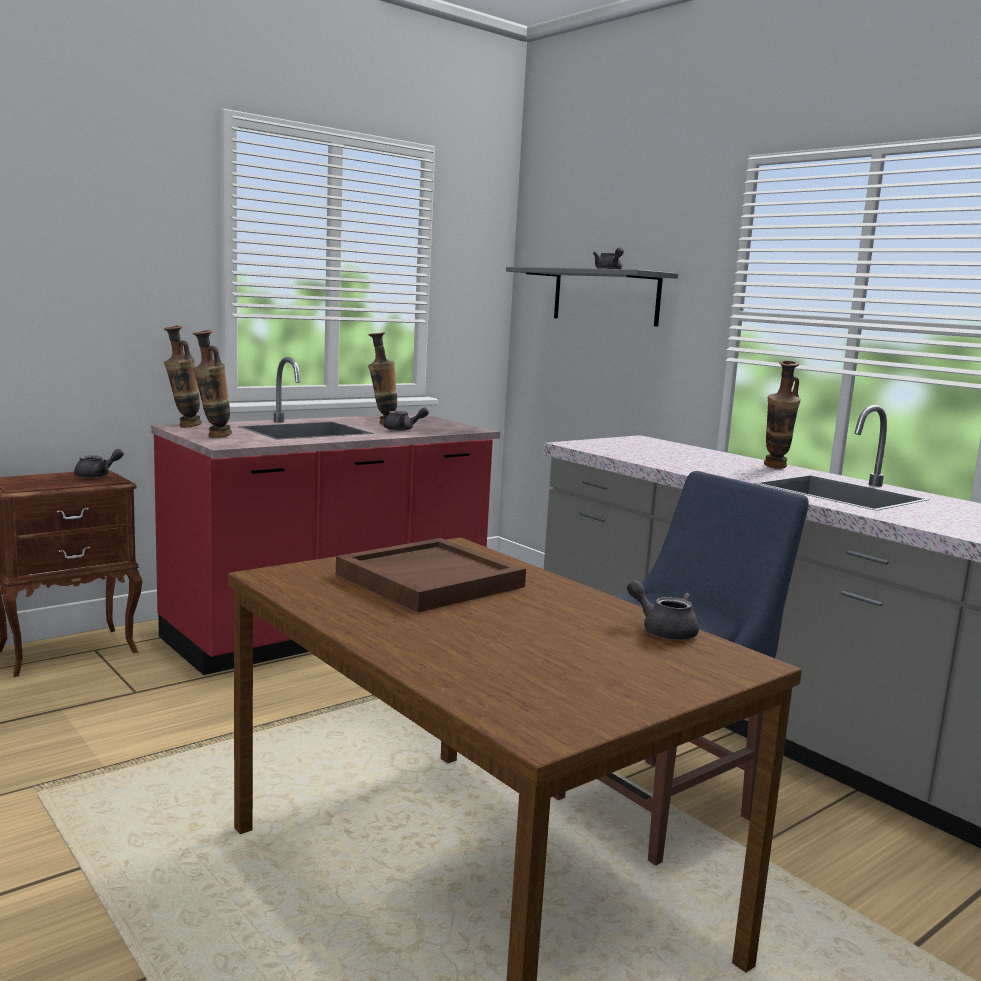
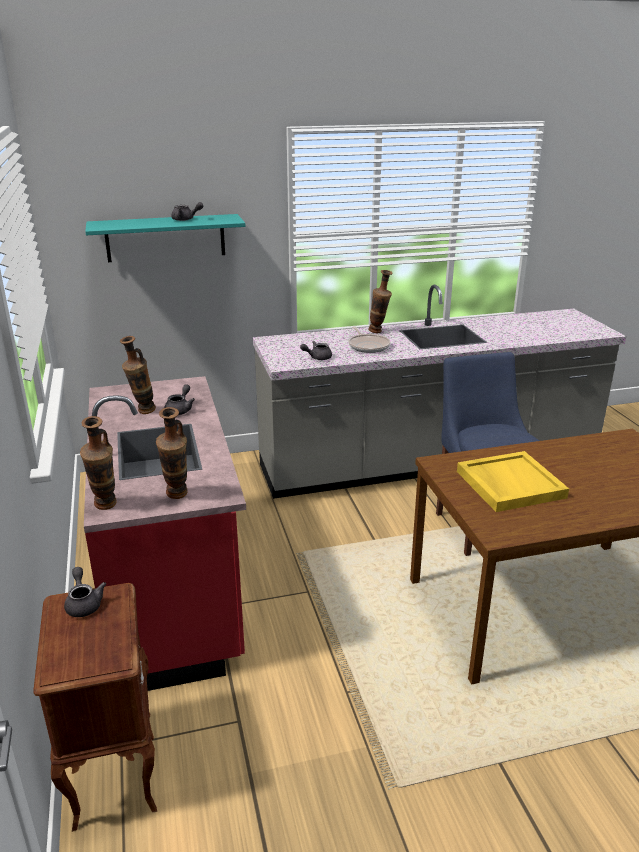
camera: 65 degrees left, 15 degrees up
brown tray [336,538,526,612] -> yellow tray [457,451,569,512]
grey shelf [506,267,678,327] -> turquoise shelf [85,214,246,262]
grey teapot [627,580,699,640] -> grey teapot moved to [300,341,332,360]
none -> frying pan [348,326,390,353]

